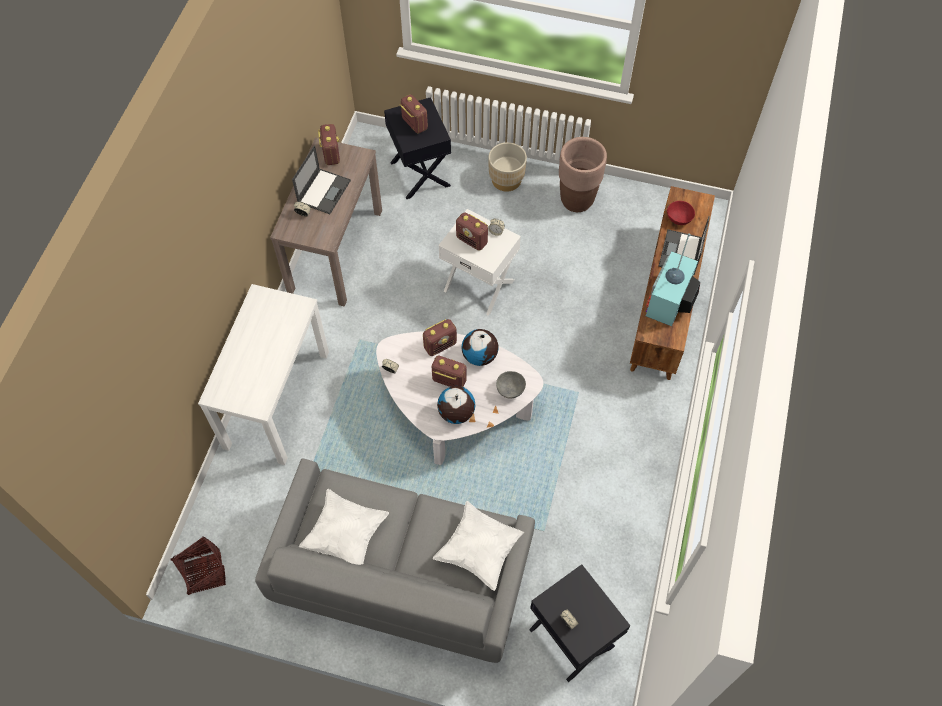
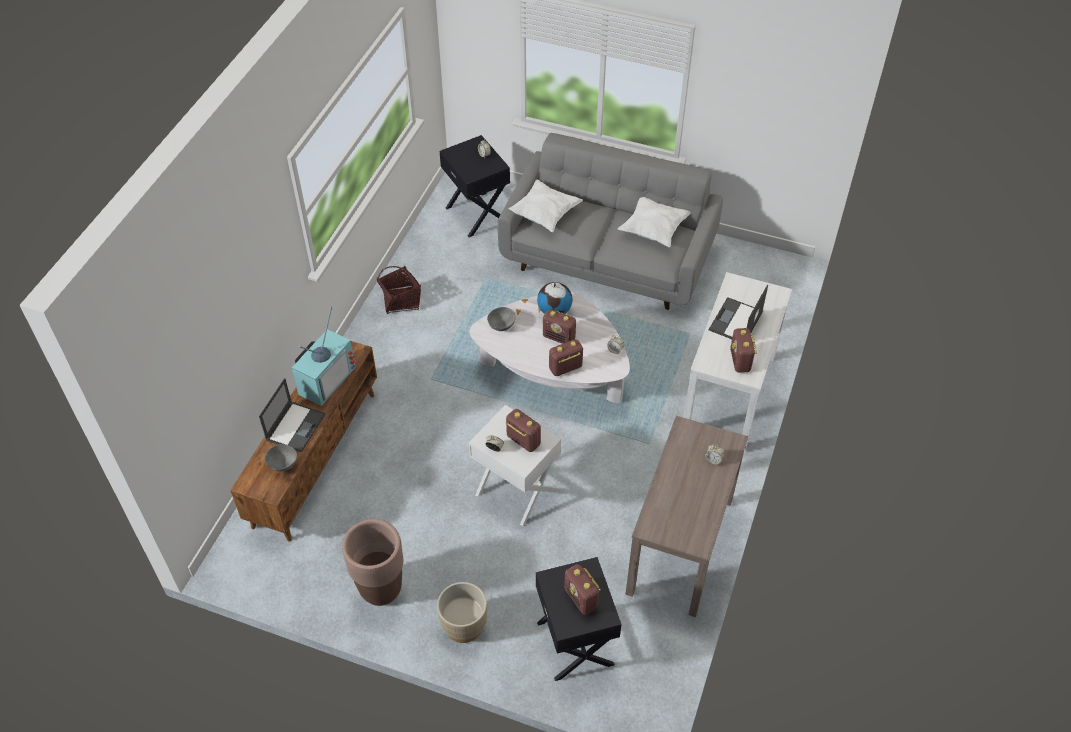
camera: 175 degrees left, 10 degrees down
basket [171,536,226,595] -> basket moved to [376,266,421,314]
laptop [292,145,351,214] -> laptop moved to [709,285,768,339]
radio [318,124,340,165] -> radio moved to [730,328,757,373]
globe [462,329,498,366] -> none
red bowl [667,201,695,225] -> grey bowl [265,444,297,472]

